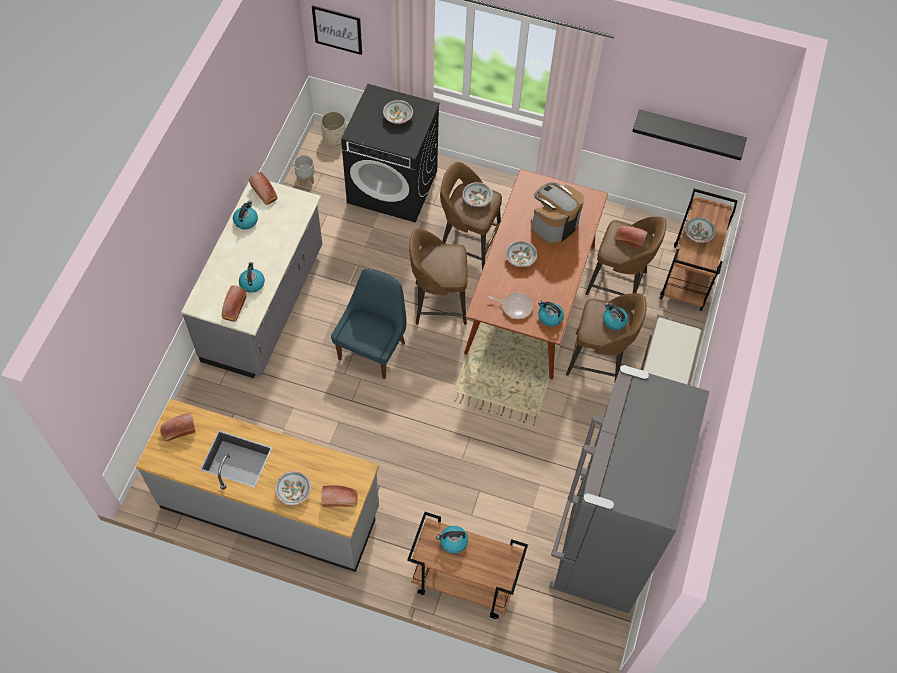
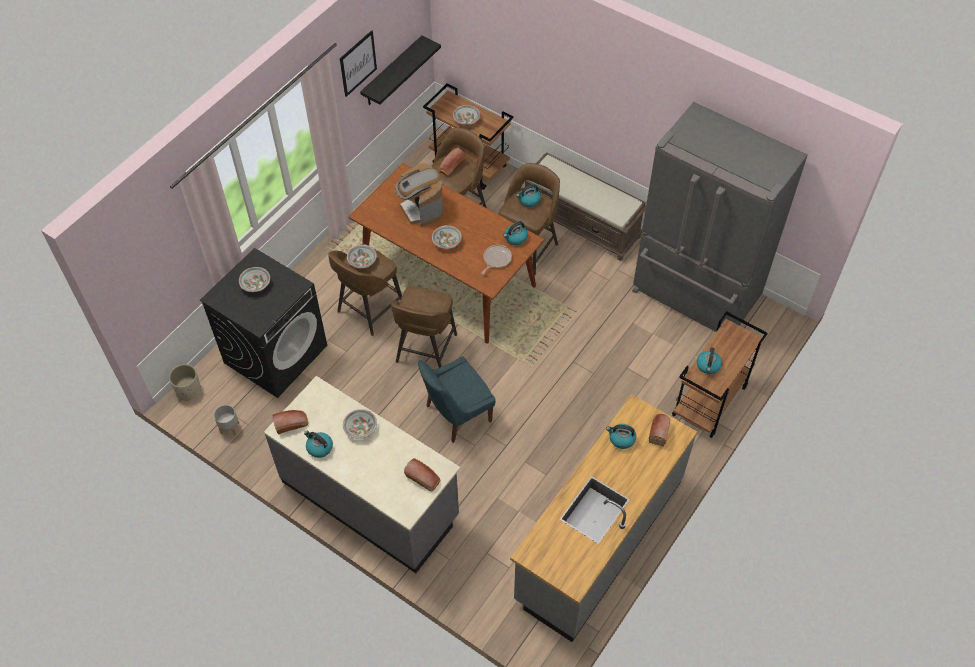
camera: 70 degrees left, 5 degrees down
bread [160,412,196,441] -> none
kettle [239,262,265,293] -> kettle moved to [606,424,636,449]
bowl [275,471,311,505] -> bowl moved to [343,409,377,439]
picture [312,5,362,55] -> picture moved to [340,30,377,97]
blue chair [331,269,406,379] -> blue chair turned 75 degrees counterclockwise [418,356,496,443]

